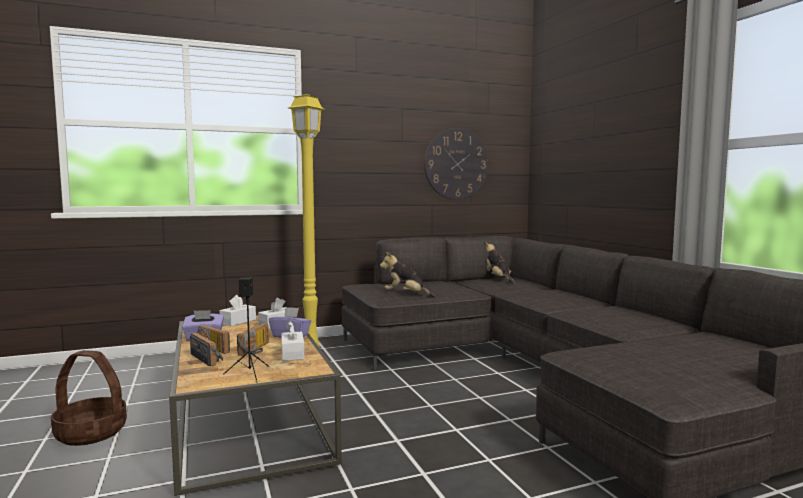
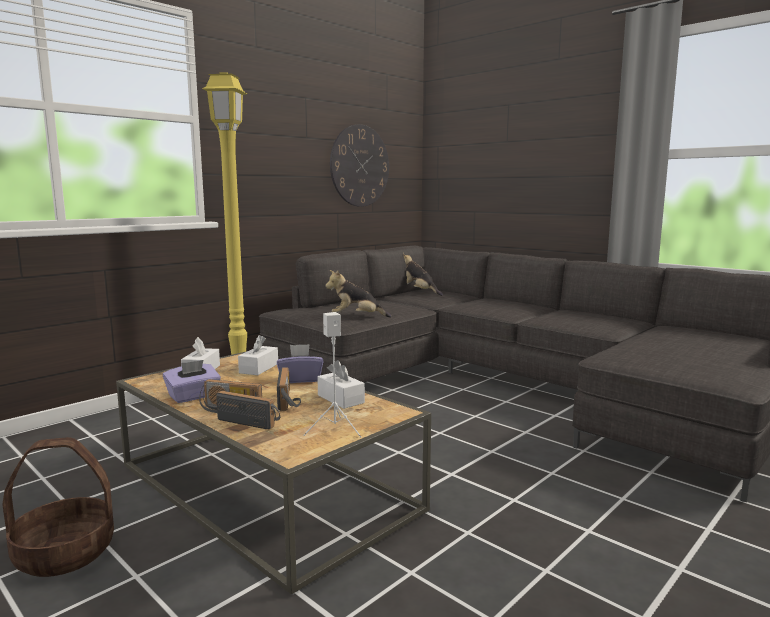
camera: 25 degrees left, 5 degrees up
black speaker [223,278,269,382] -> white speaker [304,312,361,438]

